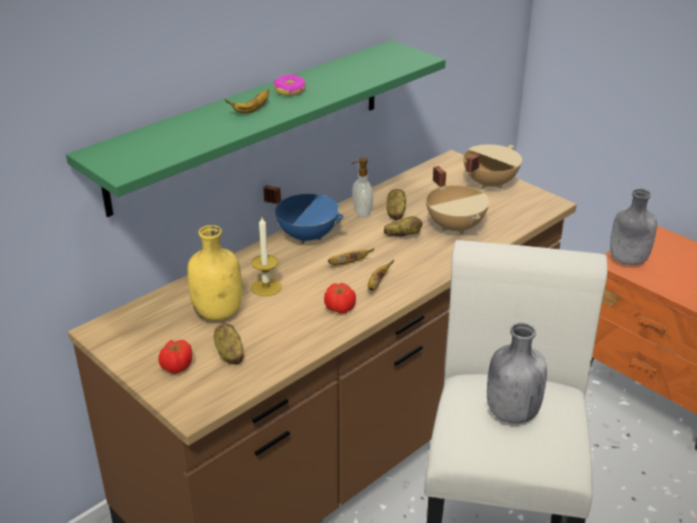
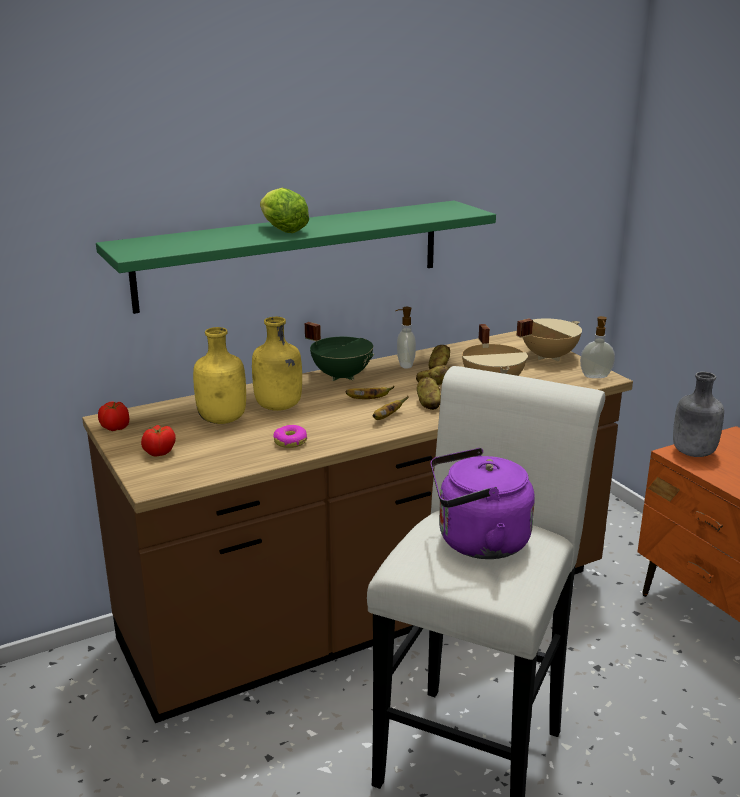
camera: 15 degrees right, 10 degrees down
potato [214,324,244,364] -> potato moved to [417,377,441,410]
banana [225,89,269,114] -> lettuce [260,188,309,233]
candle [251,217,282,296] -> yellow bottle [252,317,302,411]
blue cooking pot [263,185,345,244] -> green cooking pot [305,322,374,381]
donut [273,75,306,96] -> donut moved to [273,425,307,448]
tomato [324,283,356,314] -> tomato moved to [98,402,129,431]
grey bottle [487,323,547,423] -> purple kettle [431,448,535,559]
none -> soap dispenser [580,316,615,378]

